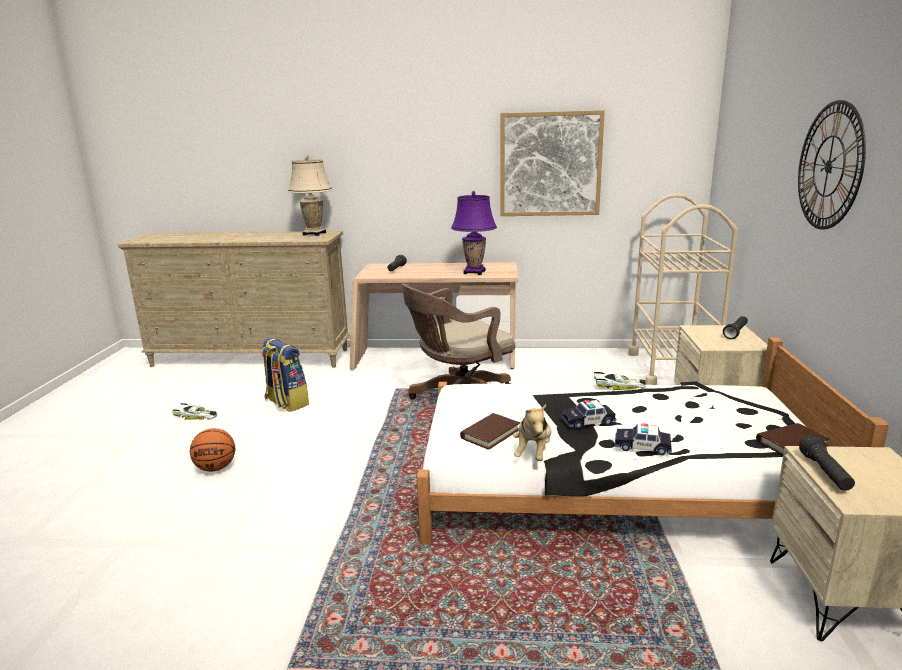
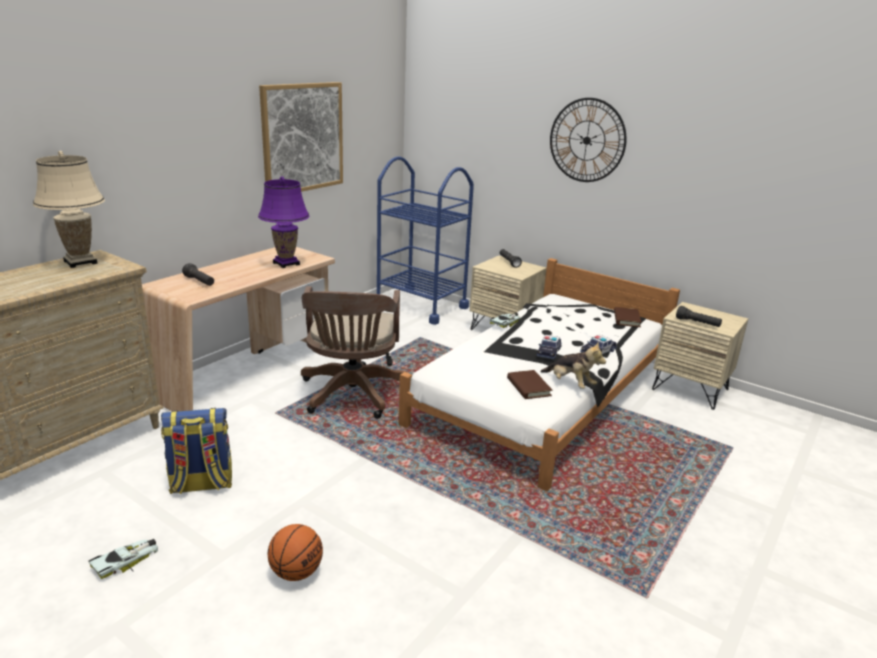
camera: 60 degrees left, 5 degrees up
beige cart [628,193,738,385] -> blue cart [377,156,474,325]

